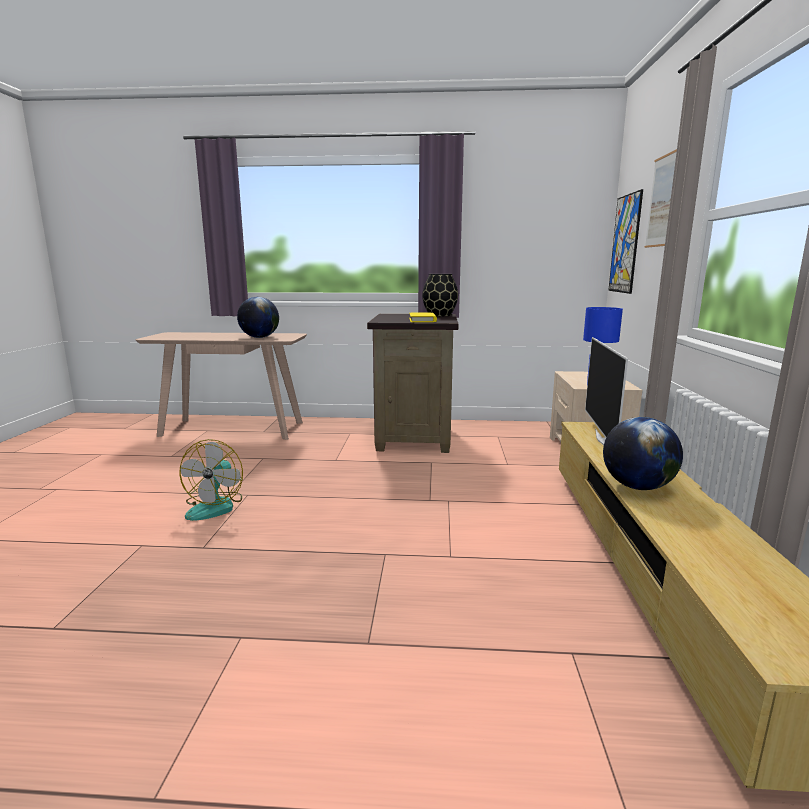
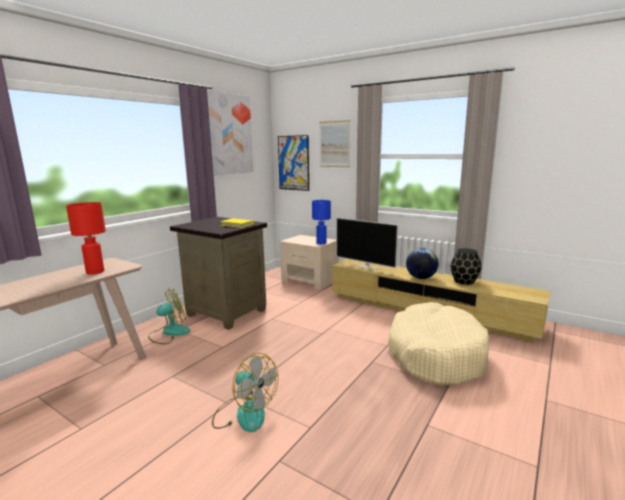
camera: 60 degrees left, 0 degrees up
globe [237,297,279,338] -> red table lamp [66,202,106,275]
black vase [422,274,458,317] -> black vase moved to [451,248,481,285]
none -> fan [148,288,190,344]
none -> picture [207,90,253,175]
none -> beige dog bed [387,302,489,386]

